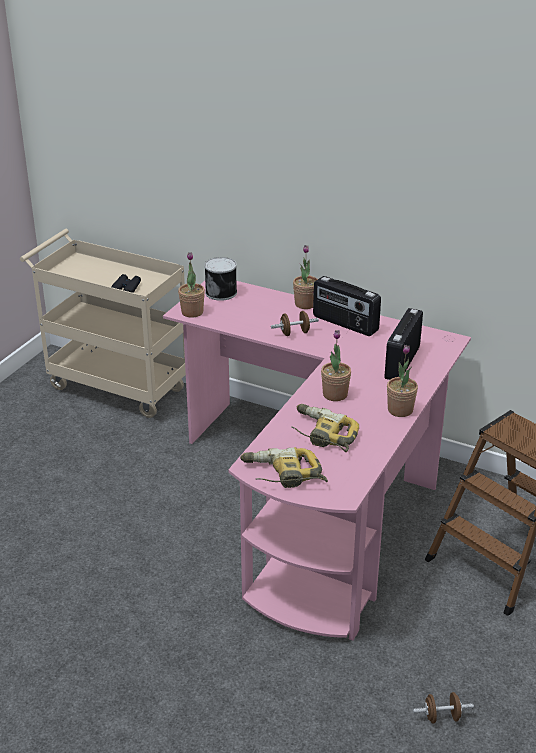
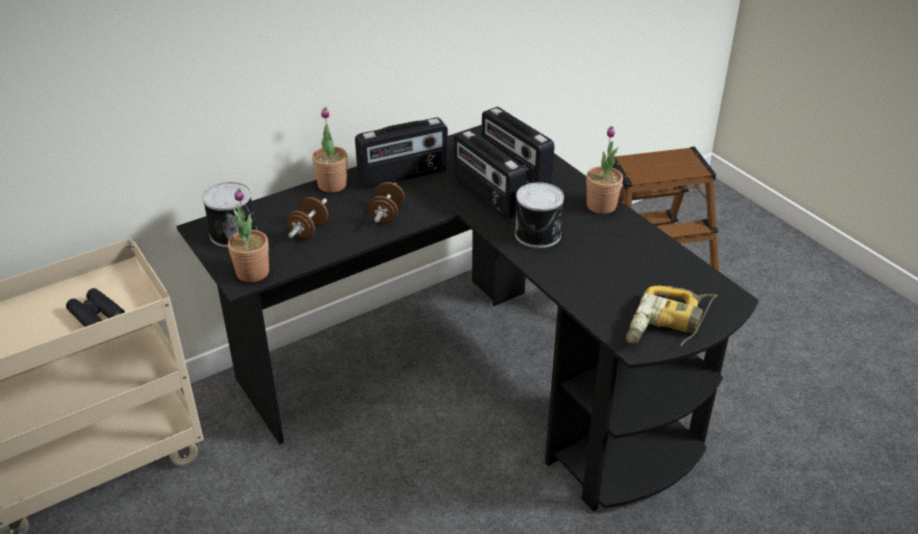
camera: 60 degrees left, 5 degrees up
pink desk [163,281,471,641] -> black desk [176,125,759,511]
power drill [291,404,359,452] -> none
potted plant [321,330,351,401] -> can [515,182,564,248]
brown dumbbell [413,692,474,724] -> brown dumbbell moved to [287,197,328,238]
none -> radio [454,130,526,220]

